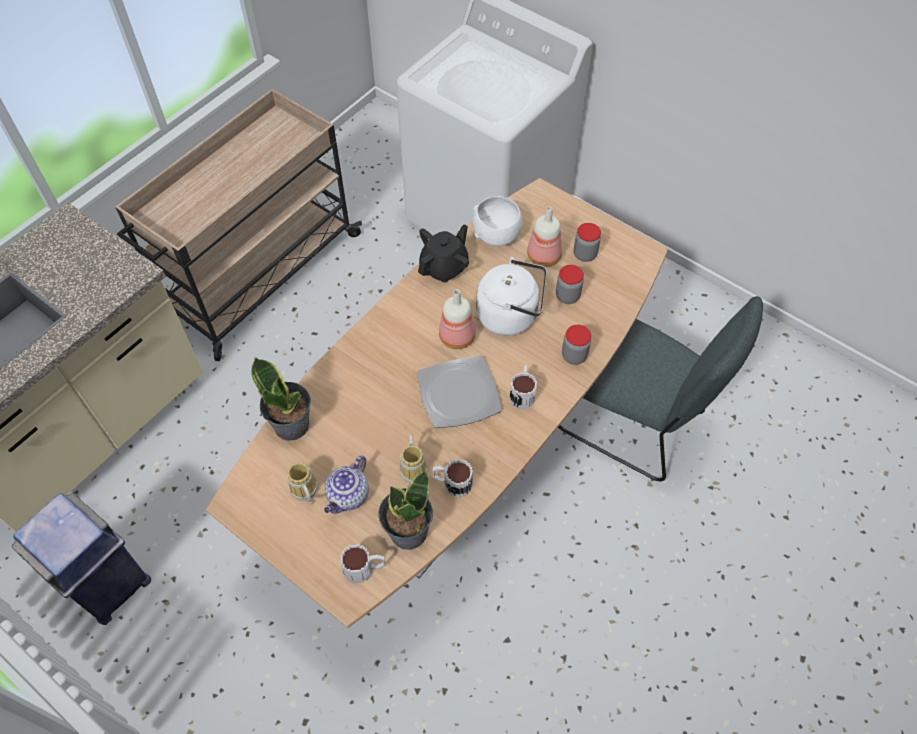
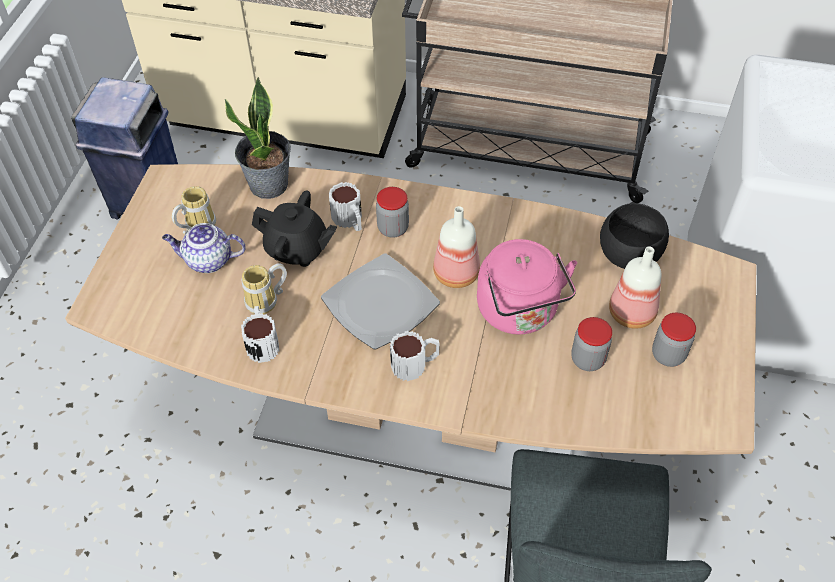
camera: 65 degrees right, 5 degrees down
mug [341,544,385,583] -> mug moved to [329,182,362,231]
potted plant [378,471,433,550] -> none
black teapot [418,224,469,283] -> black teapot moved to [252,191,337,267]
white bowl [473,196,523,246] -> black bowl [600,202,669,269]
white kettle [476,257,547,336] -> pink kettle [477,239,577,335]
jar [562,325,591,365] -> jar moved to [376,187,409,238]

